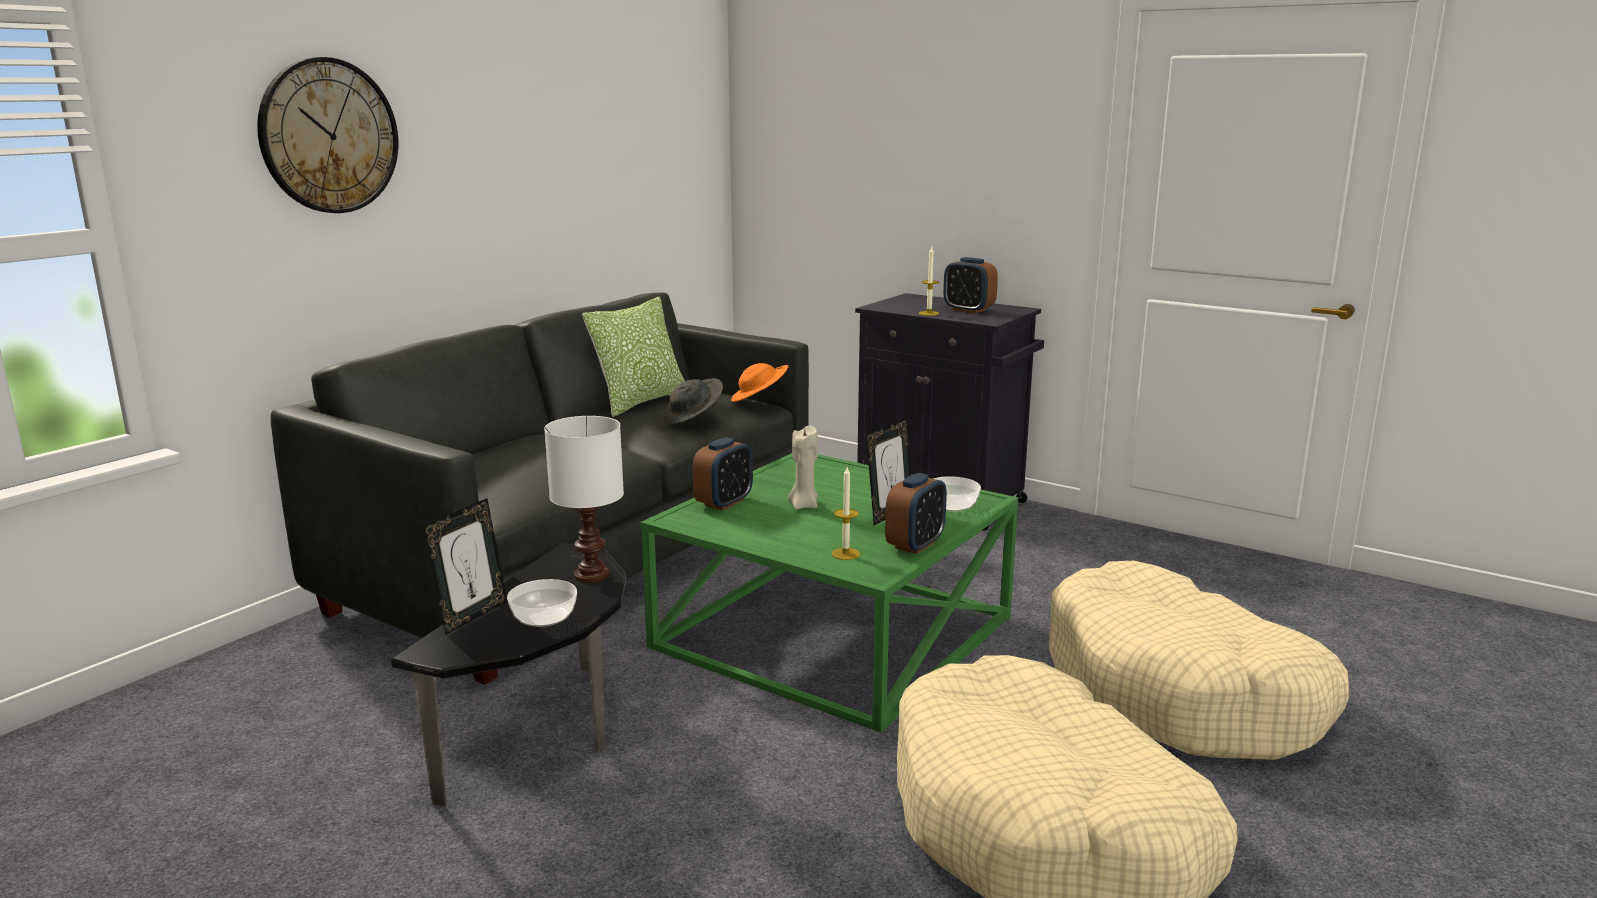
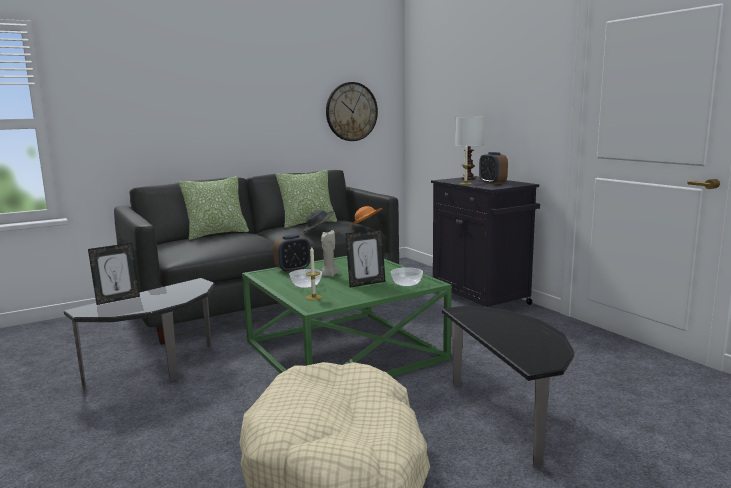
camera: 25 degrees right, 5 degrees down
wall clock [257,57,398,213] -> wall clock moved to [326,82,378,141]
bowl [507,579,577,627] -> bowl moved to [289,269,322,288]
white table lamp [544,416,624,583] -> white table lamp moved to [455,117,484,180]
alarm clock [885,473,947,554] -> none
beige dog bed [1049,561,1349,760] -> side table [442,305,574,468]
none -> pillow [179,176,249,240]

